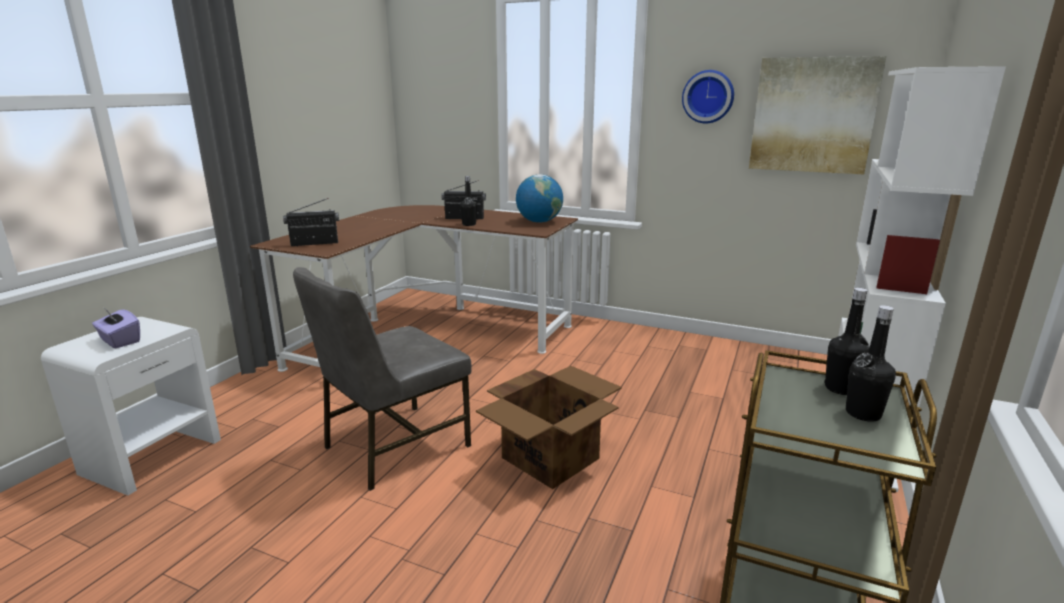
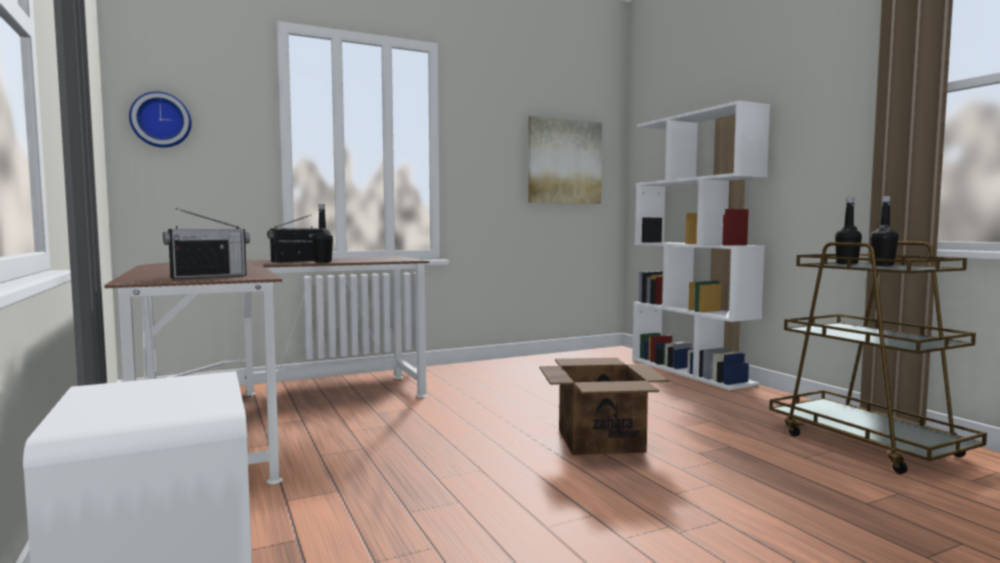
camera: 50 degrees left, 15 degrees down
purple tissue box [92,309,140,348] -> none
radio [283,198,339,246] -> radio turned 150 degrees counterclockwise [163,208,250,279]
grey chair [293,267,472,491] -> none
globe [516,174,563,223] -> none
wall clock [682,70,734,123] -> wall clock moved to [129,91,192,148]

